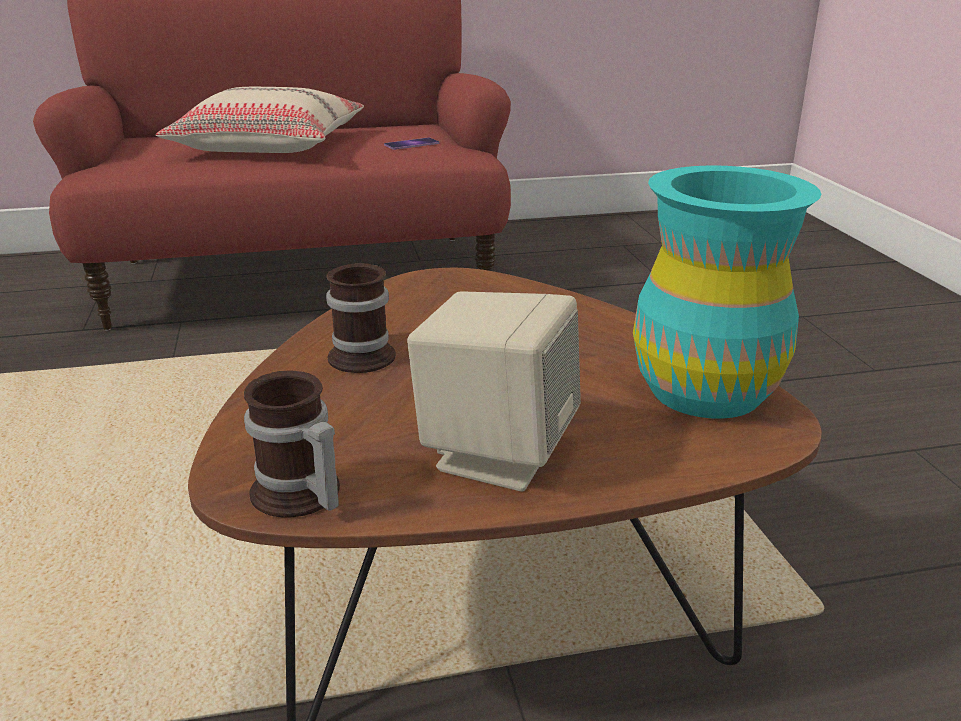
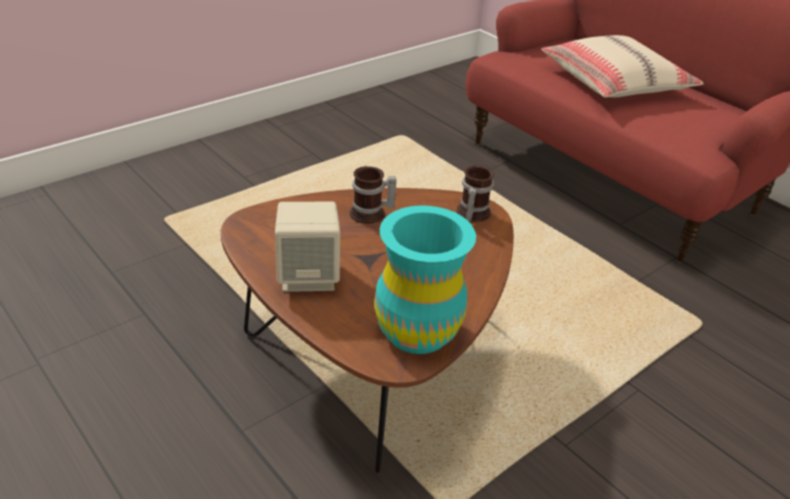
camera: 60 degrees right, 10 degrees up
mug [244,371,340,517] -> mug moved to [457,165,494,222]
phone [384,138,439,150] -> none

